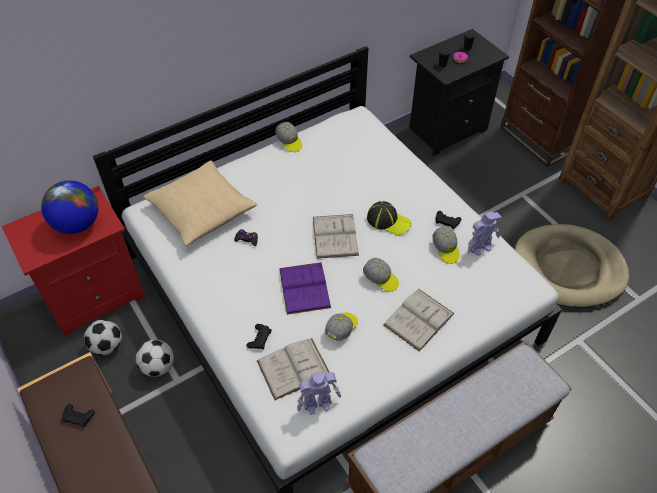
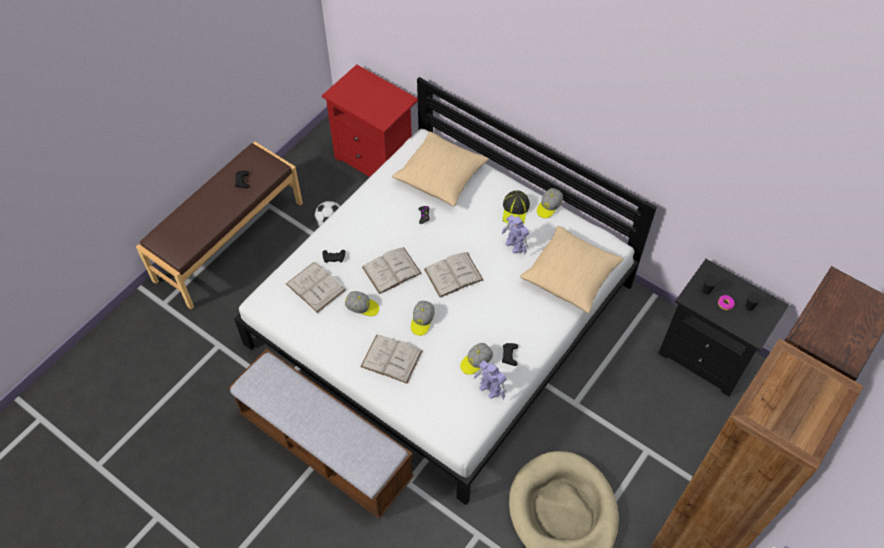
camera: 70 degrees right, 5 degrees up
globe [41,180,98,234] -> none
football [84,319,122,356] -> none
purple book [279,262,331,315] -> white book [362,247,422,294]
toy robot [297,372,341,415] -> toy robot moved to [502,215,529,255]
cap [367,201,412,236] -> cap moved to [502,190,530,224]
none -> beige pillow [520,226,623,313]

